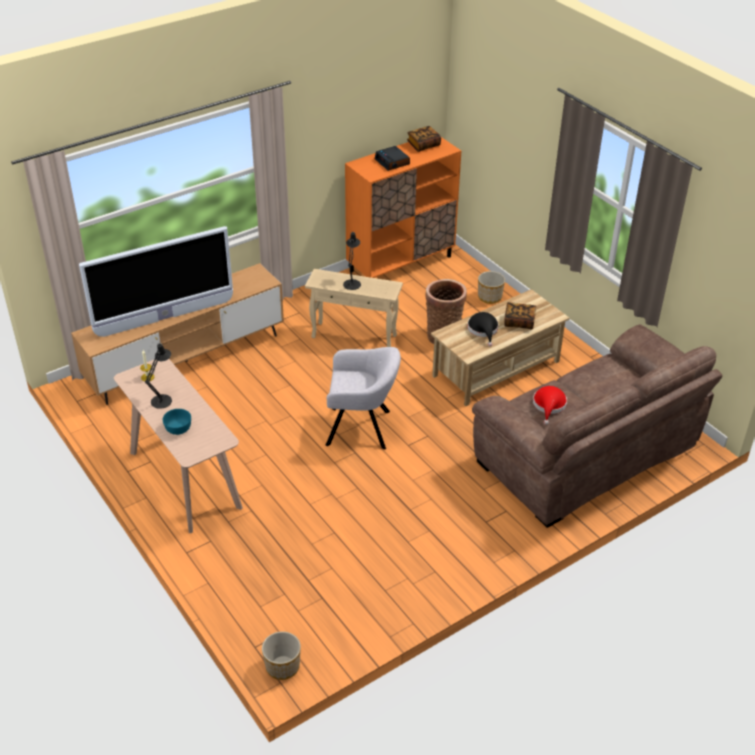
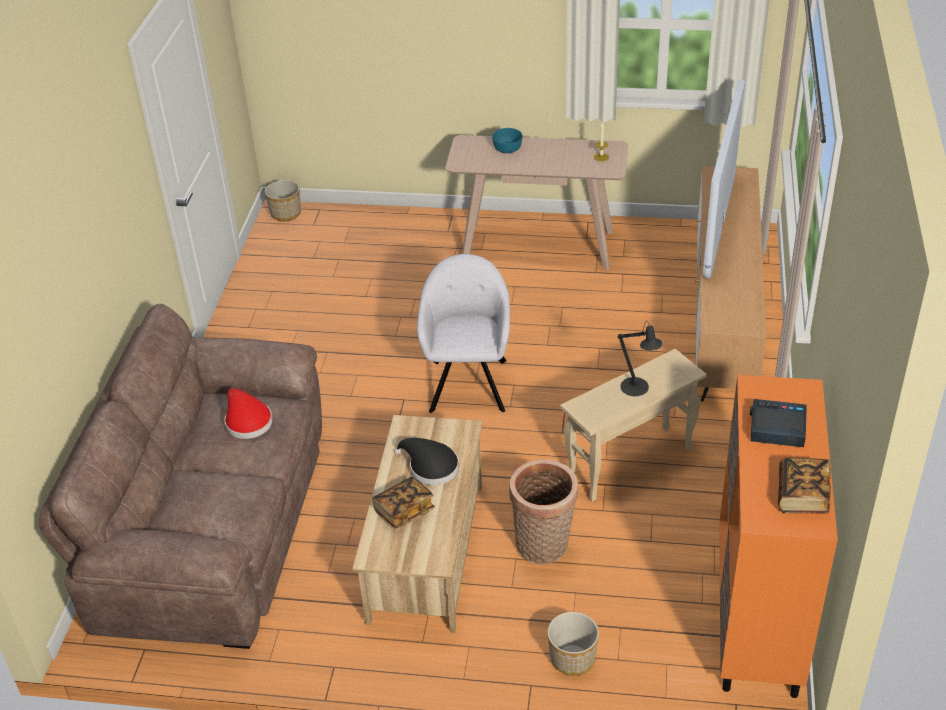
camera: 135 degrees right, 0 degrees up
black table lamp [145,343,172,409] -> none
grey armchair [326,347,401,450] -> grey armchair turned 135 degrees clockwise [417,254,510,413]

